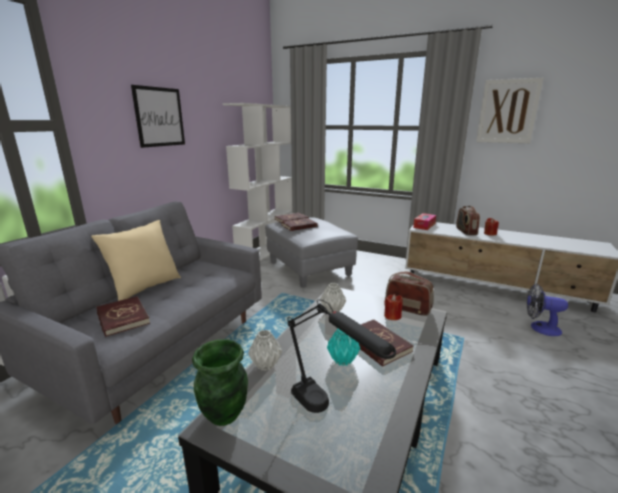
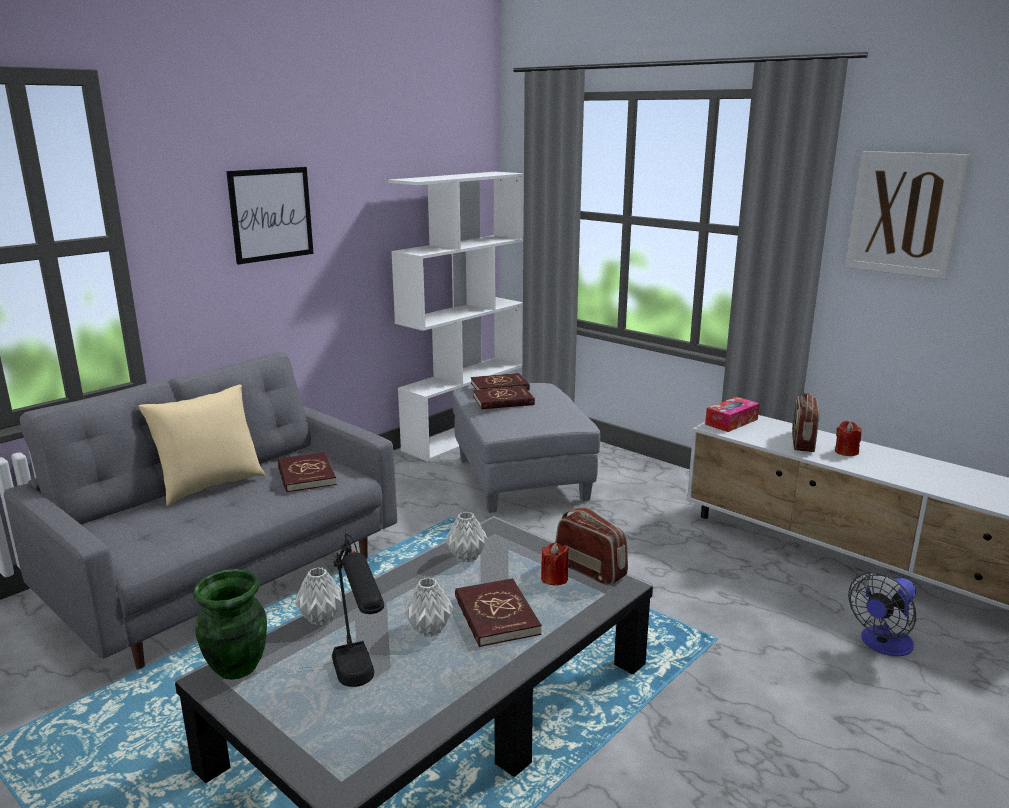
camera: 15 degrees right, 0 degrees up
red book [97,296,150,337] -> red book moved to [278,452,337,493]
turquoise vase [327,329,360,366] -> grey vase [404,578,453,637]
fan [527,284,568,336] -> fan turned 75 degrees counterclockwise [848,572,916,656]

